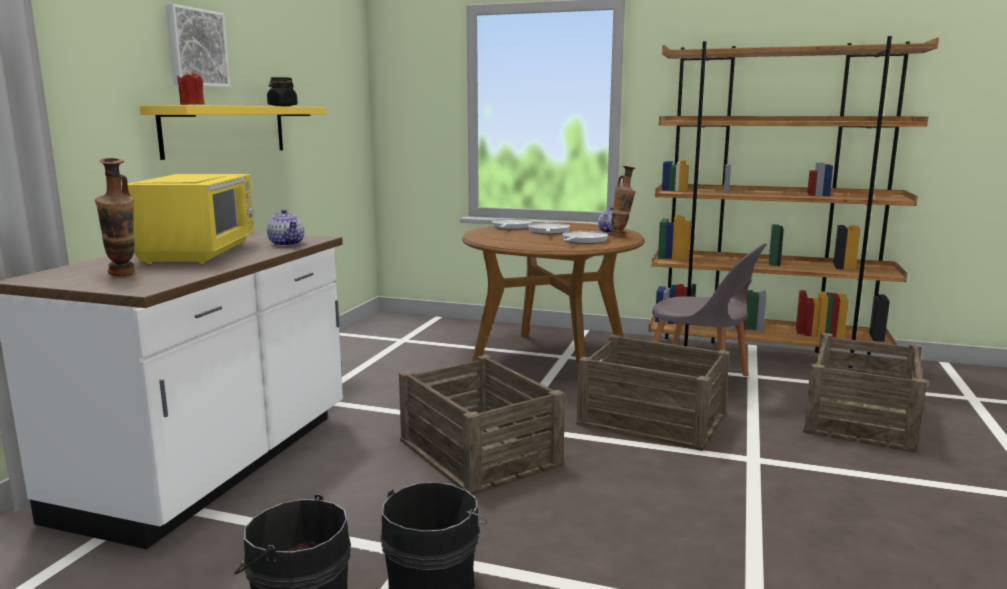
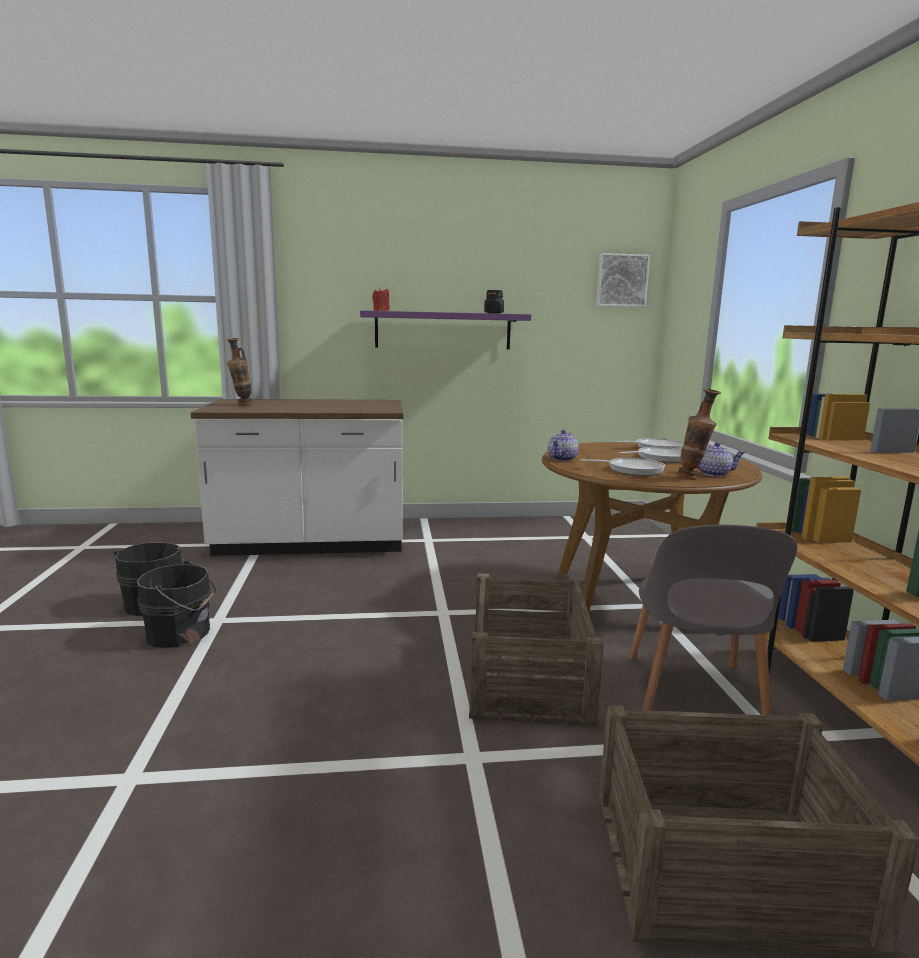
camera: 65 degrees right, 0 degrees up
yellow microwave [121,174,255,264] -> none
yellow shelf [139,105,327,160] -> purple shelf [360,310,531,350]
picture [165,4,231,87] -> picture moved to [596,253,650,307]
teapot [267,209,304,246] -> teapot moved to [548,430,579,461]
crate [399,355,565,495] -> none

